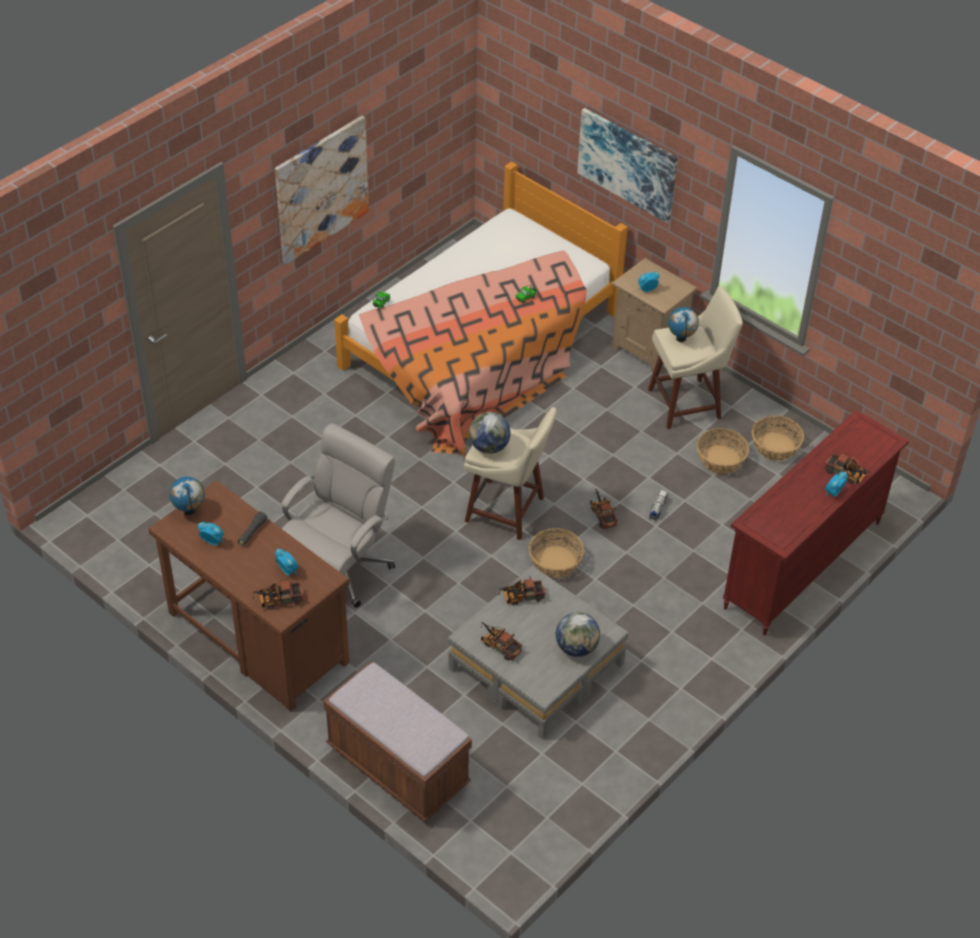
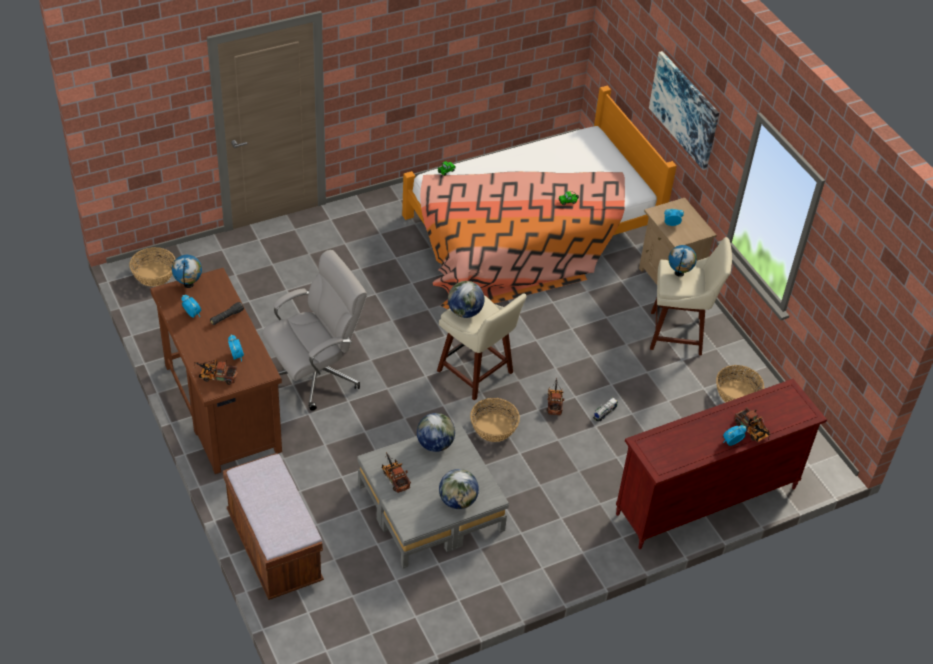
camera: 20 degrees right, 0 degrees up
picture [275,116,369,265] -> none
toy truck [498,577,545,605] -> globe [417,413,455,452]
basket [696,428,749,474] -> basket moved to [129,247,176,287]

